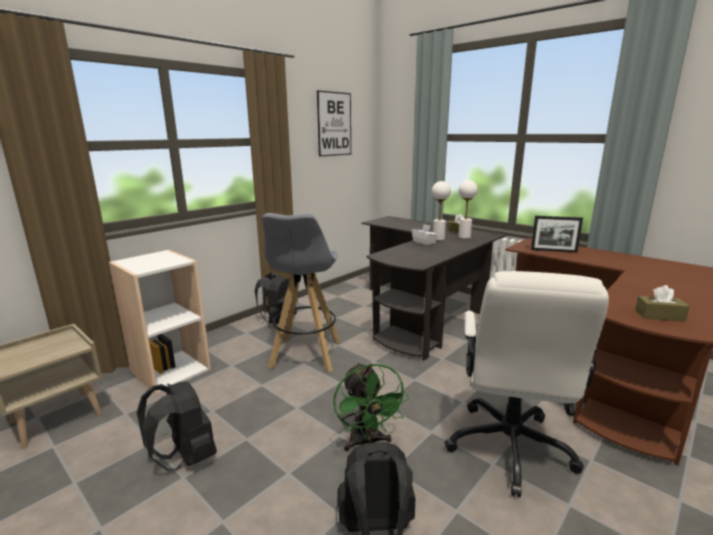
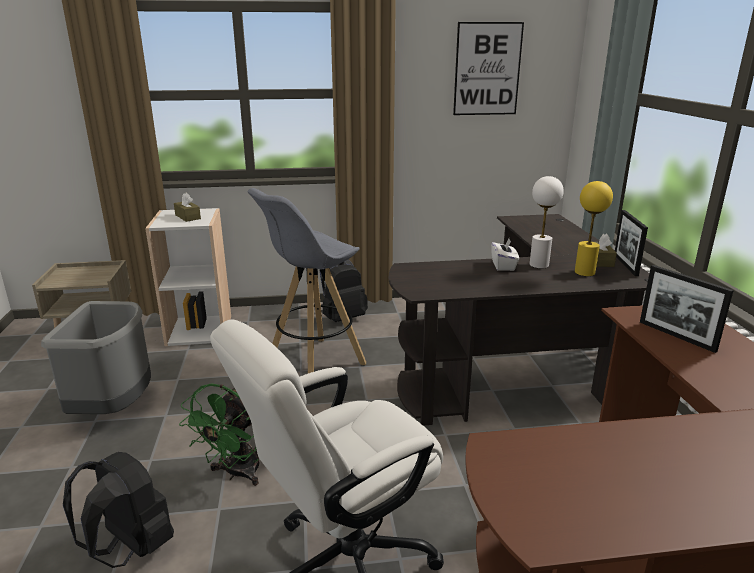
camera: 40 degrees right, 5 degrees up
black backpack [136,381,217,470] -> grey trash can [41,301,151,414]
white table lamp [458,180,478,239] -> yellow table lamp [575,181,613,276]
brown tissue box [635,285,690,322] -> brown tissue box moved to [174,193,201,222]
none -> picture frame [615,210,648,276]

